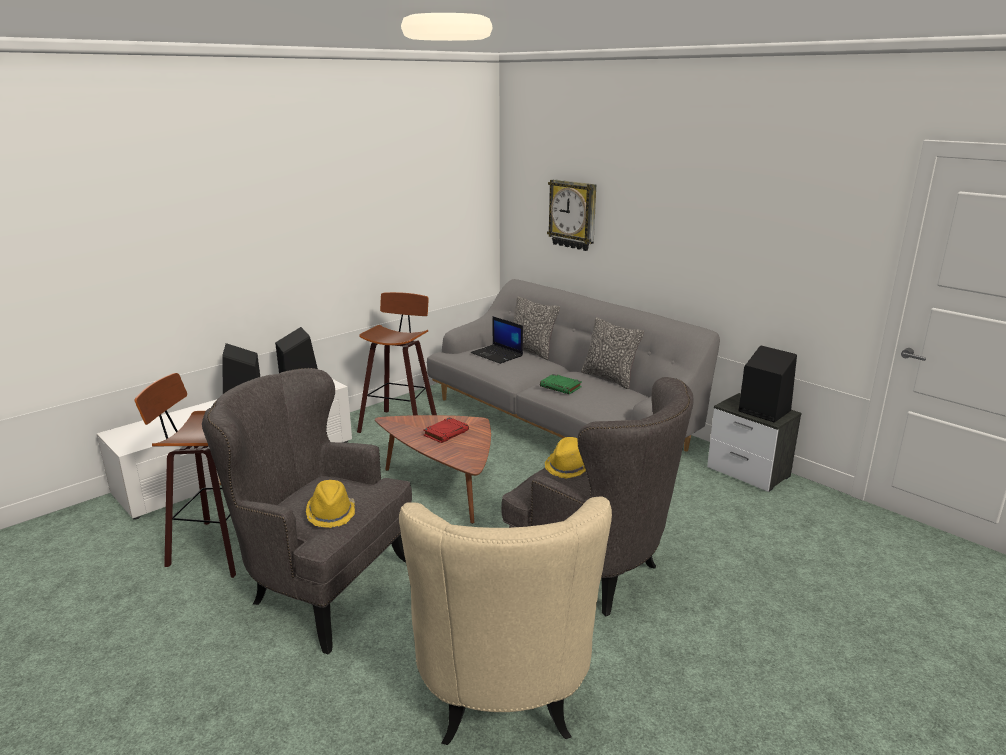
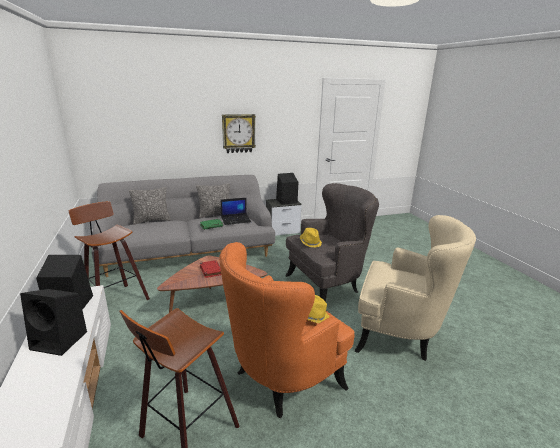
camera: 65 degrees left, 0 degrees up
grey armchair [202,368,412,654] -> orange armchair [219,242,355,419]
laptop [471,316,523,364] -> laptop moved to [221,198,251,225]
wall clock [547,179,596,251] -> wall clock moved to [222,114,256,153]

